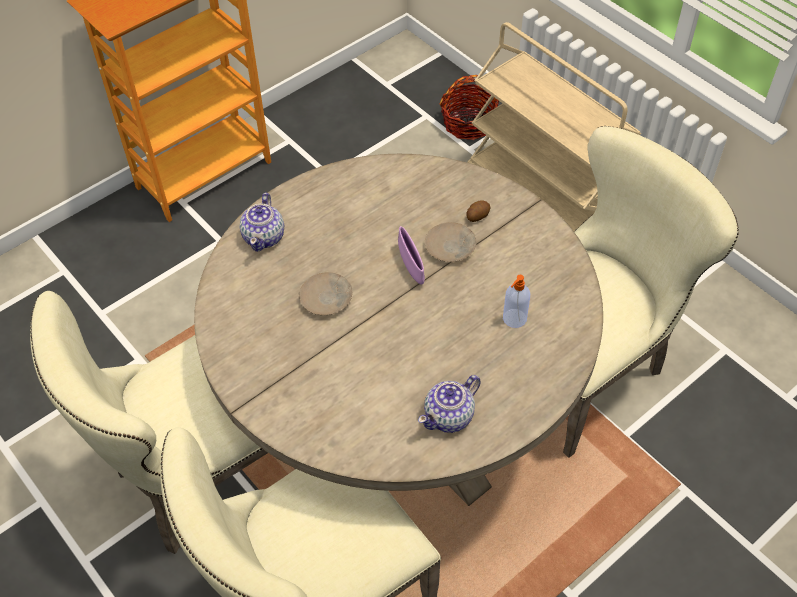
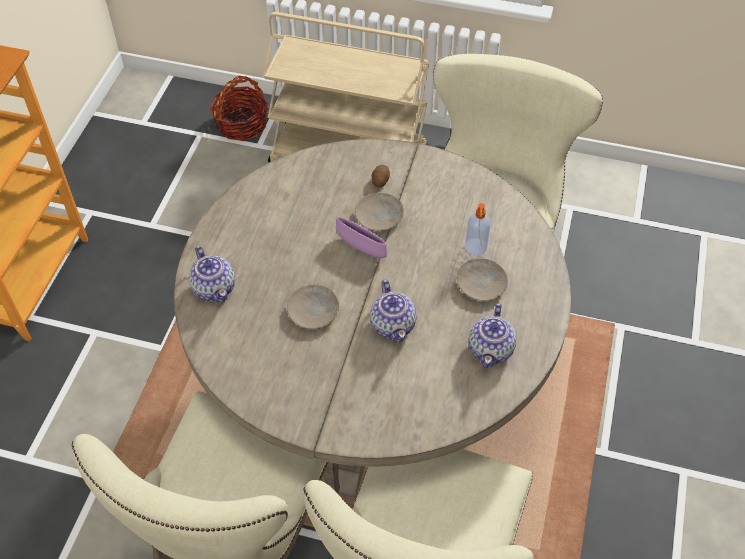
camera: 35 degrees left, 0 degrees up
none -> teapot [370,280,417,343]
none -> beige plate [457,258,508,301]

